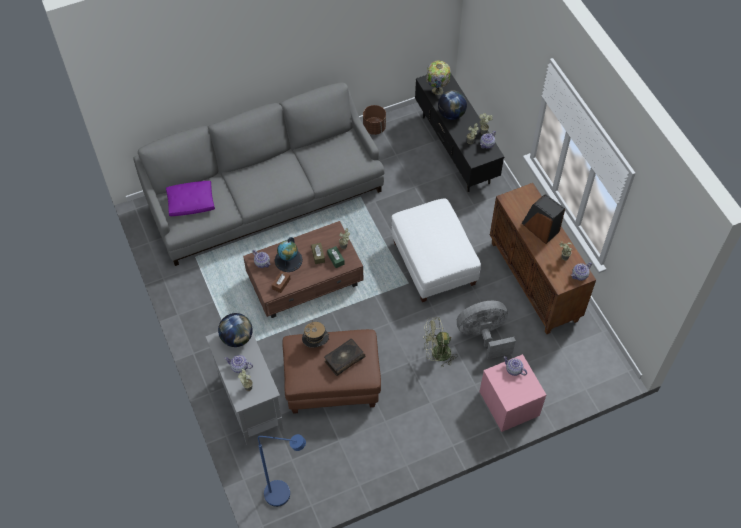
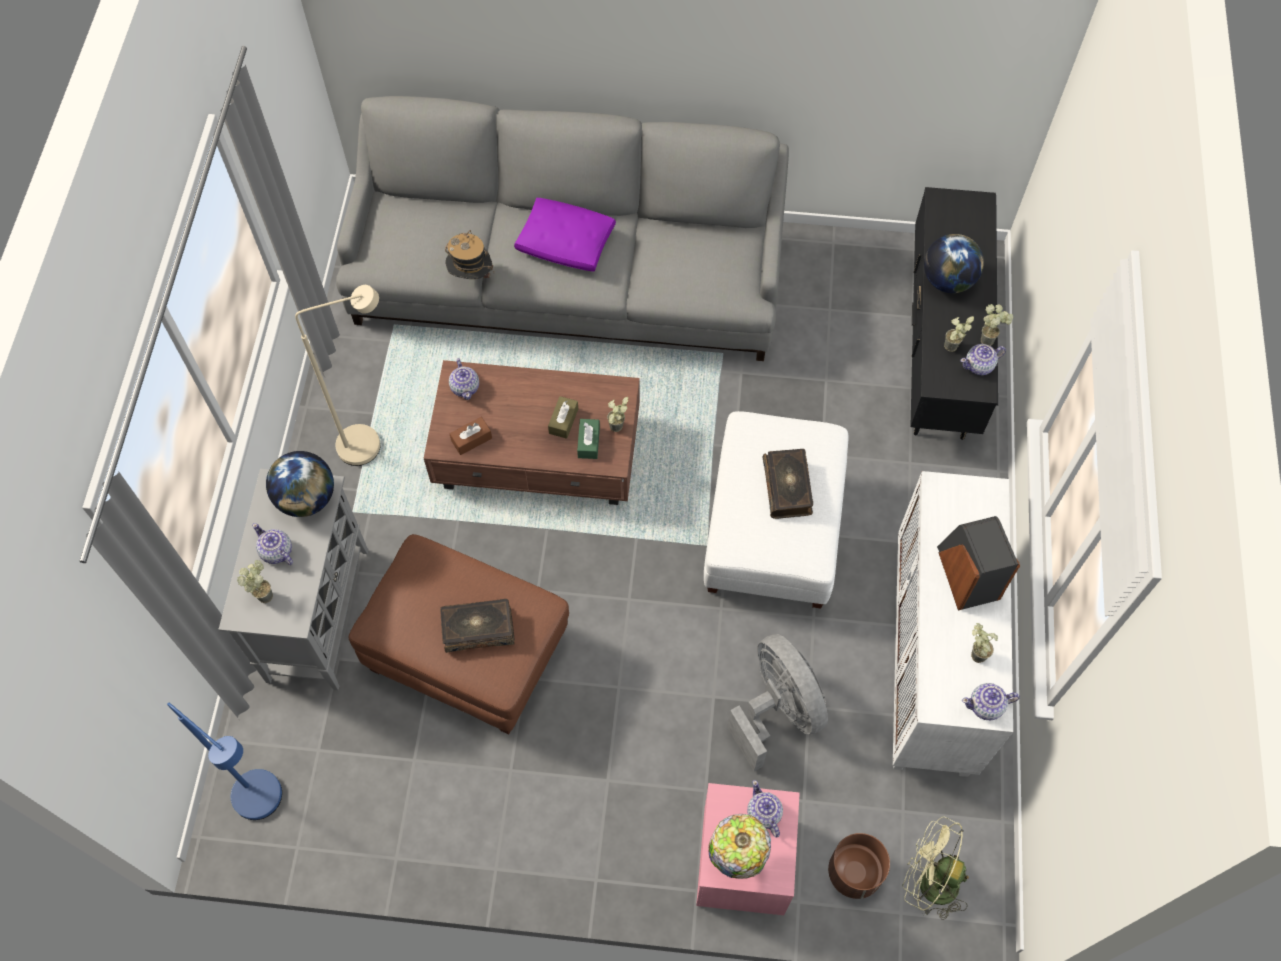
camera: 30 degrees right, 5 degrees up
purple pillow [166,181,215,216] -> purple pillow moved to [514,198,616,271]
globe [275,237,303,272] -> none
hat [302,320,329,348] -> hat moved to [445,230,494,279]
brown planter [363,105,386,135] -> brown planter moved to [828,833,890,899]
green fan [424,317,458,367] -> green fan moved to [902,817,969,920]
table lamp [426,61,451,95] -> table lamp moved to [708,814,771,879]
grey fan [457,301,516,359] -> grey fan turned 45 degrees clockwise [727,634,828,771]
brown cabinet [490,183,596,334] -> white cabinet [893,471,1013,777]
none -> beige floor lamp [295,285,381,466]
none -> book [762,449,813,519]

